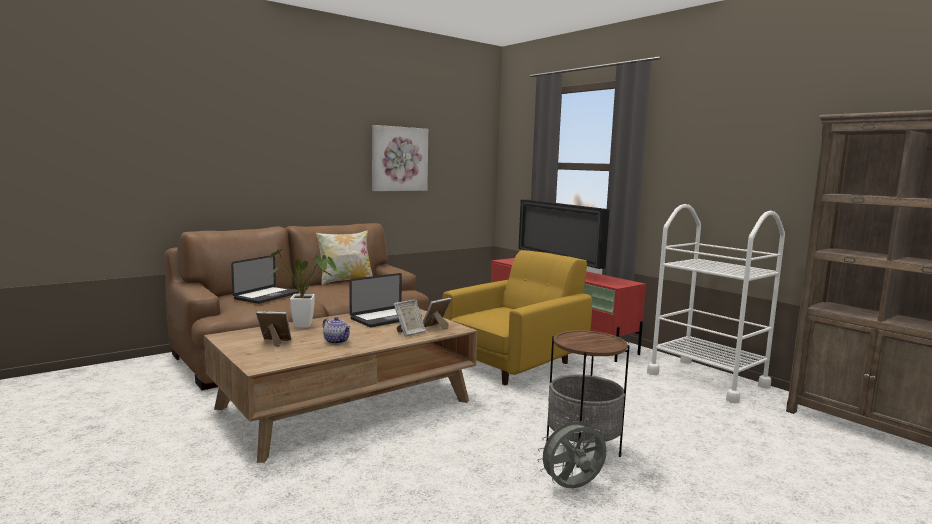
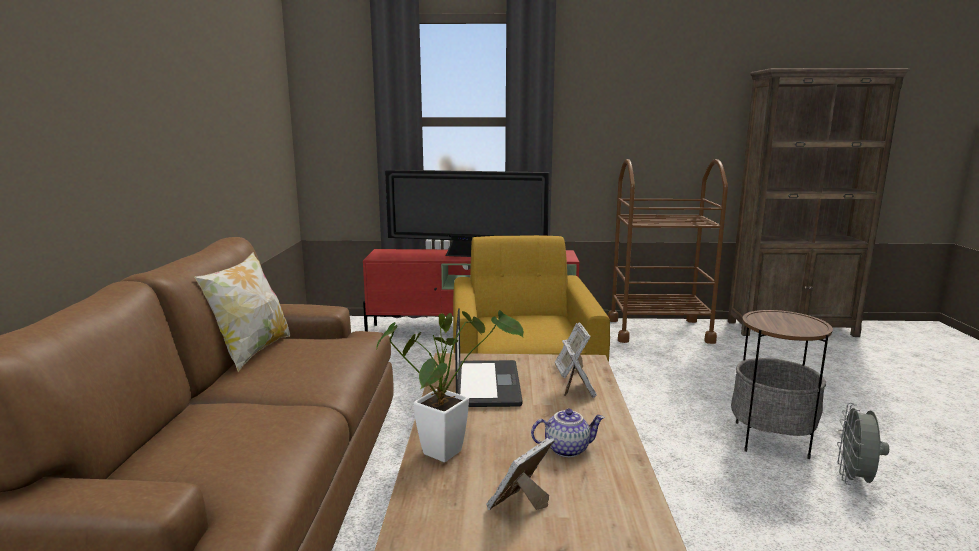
camera: 50 degrees left, 5 degrees up
laptop [231,256,299,304] -> none
picture [372,125,428,191] -> none
white cart [647,204,785,404] -> brown cart [608,159,728,344]

